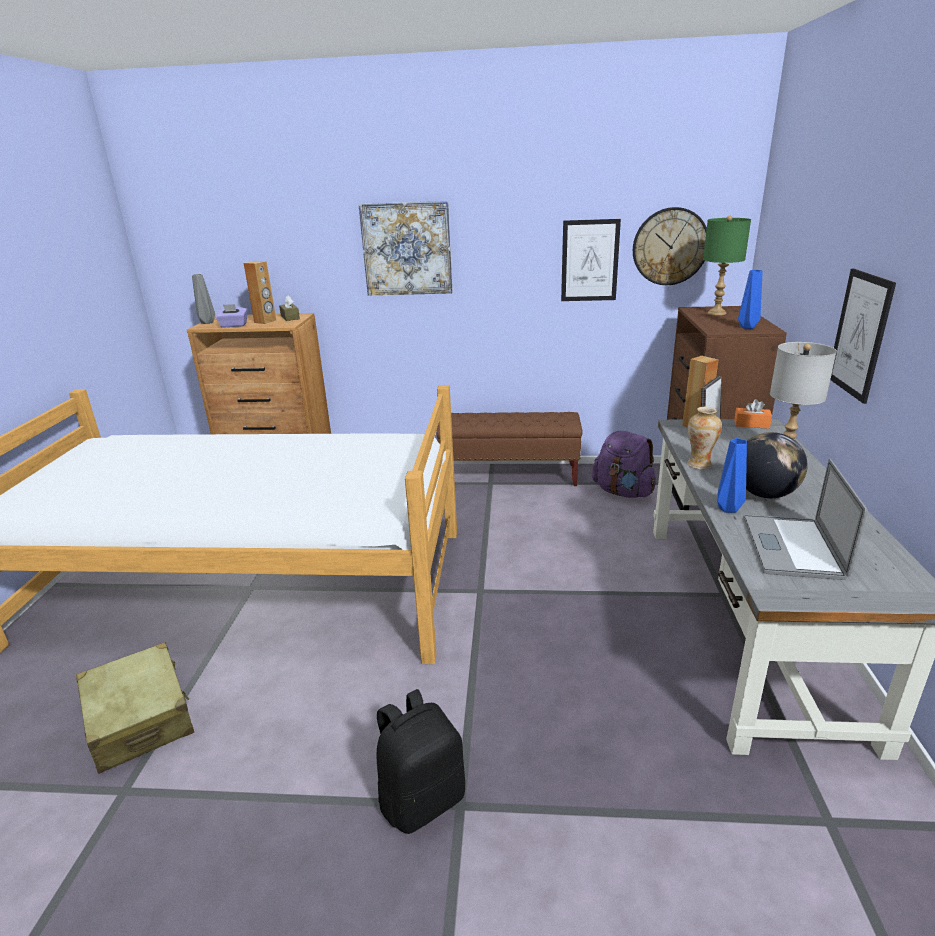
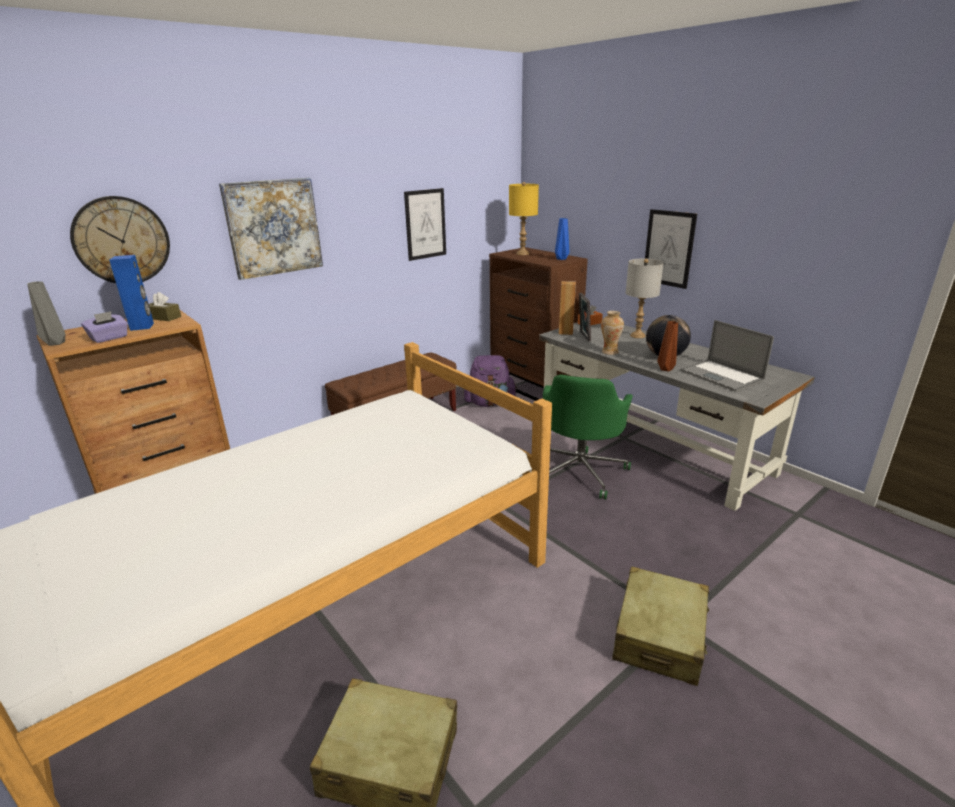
camera: 45 degrees left, 0 degrees up
brown speaker [243,261,277,324] -> blue speaker [109,255,154,331]
black backpack [376,689,465,834] -> beige suitcase [612,566,709,686]
wall clock [633,207,707,285] -> wall clock moved to [70,196,170,283]
green table lamp [703,216,751,315] -> yellow table lamp [509,182,539,255]
blue vase [717,438,747,513] -> brown vase [657,321,678,371]
none -> green office chair [543,374,633,499]

